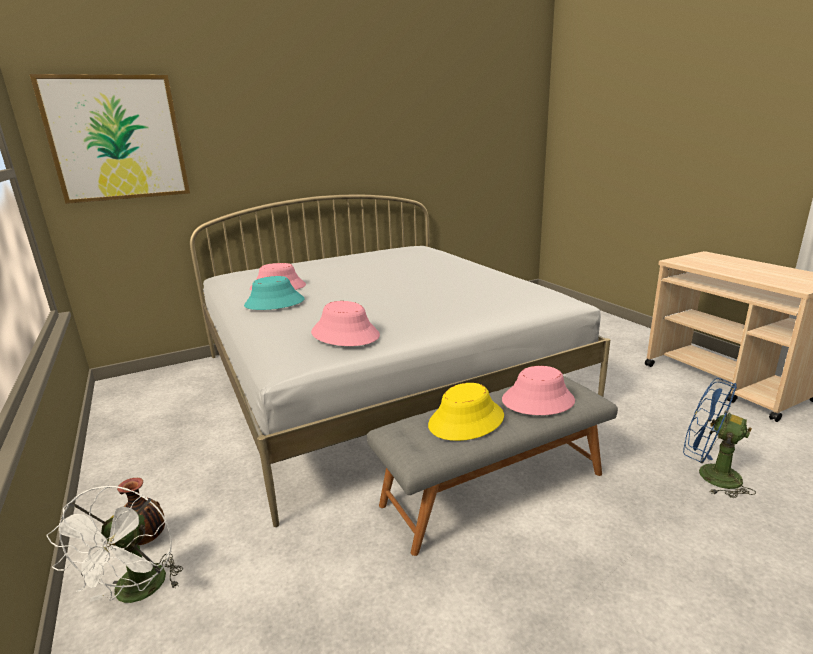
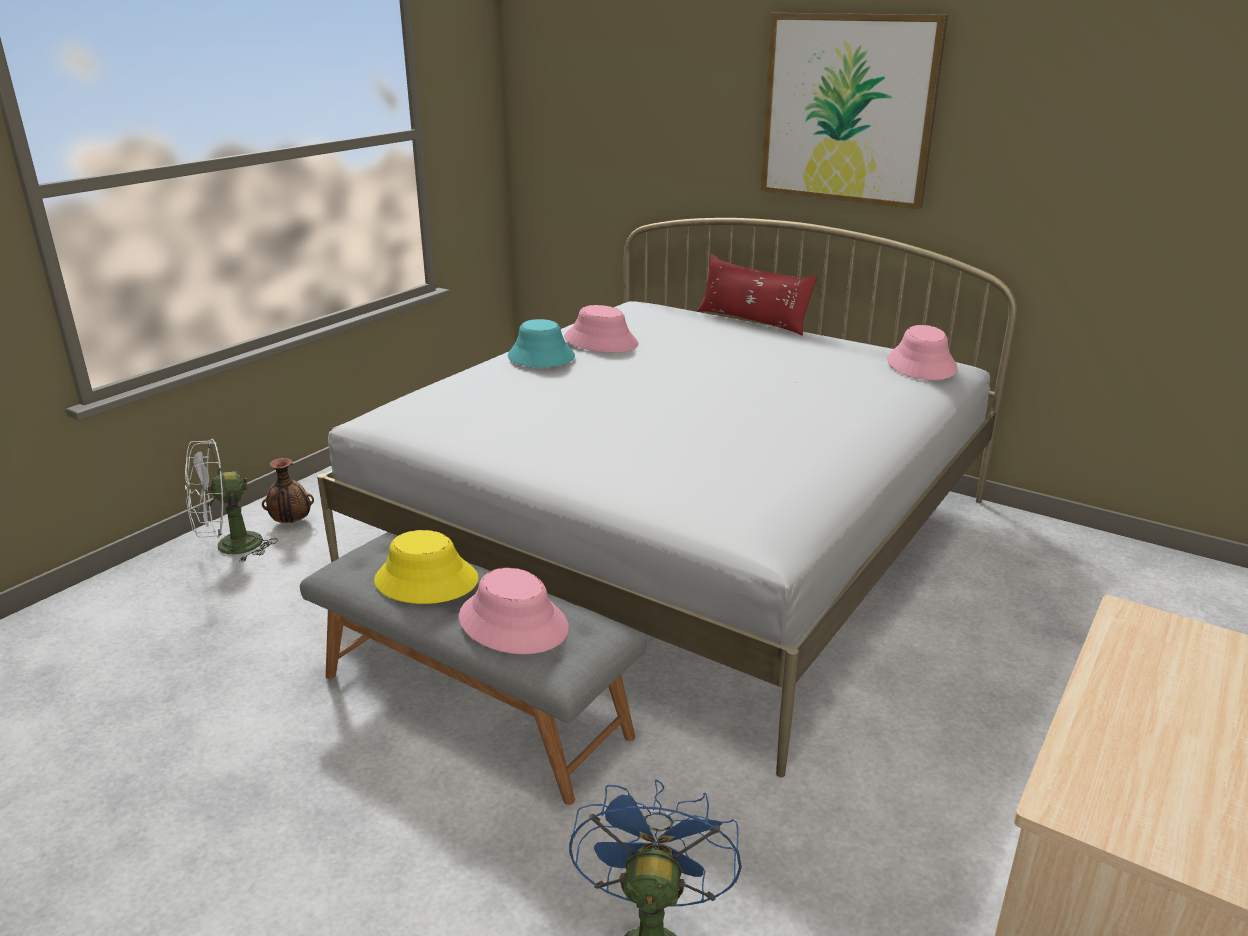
camera: 60 degrees right, 5 degrees up
picture [30,74,190,204] -> picture moved to [761,13,948,209]
pink hat [311,301,380,346] -> pink hat moved to [887,325,957,380]
none -> red pillow [697,254,817,336]

